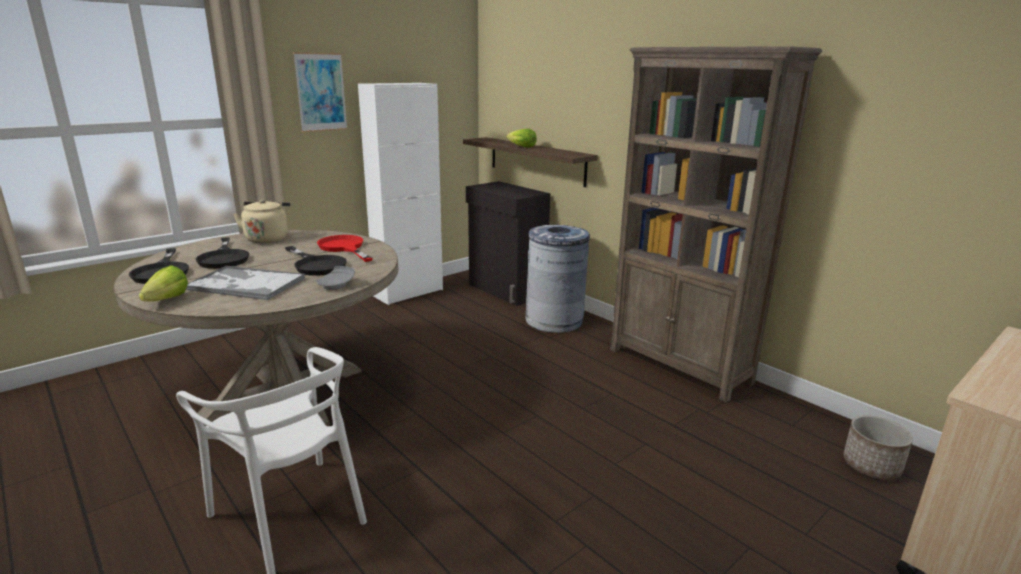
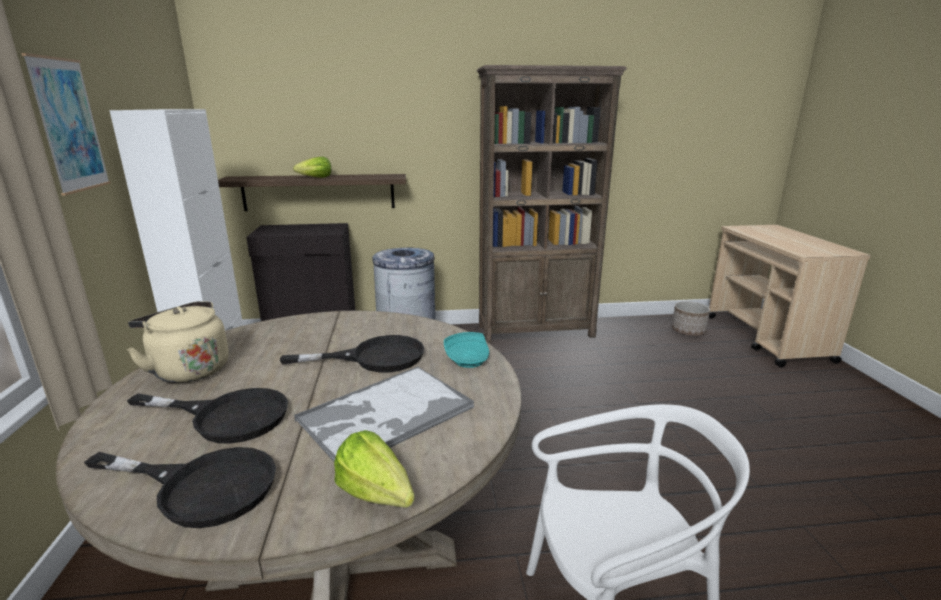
camera: 55 degrees left, 0 degrees up
grey plate [315,266,355,290] -> turquoise plate [444,332,489,368]
red frying pan [317,235,373,262] -> none

